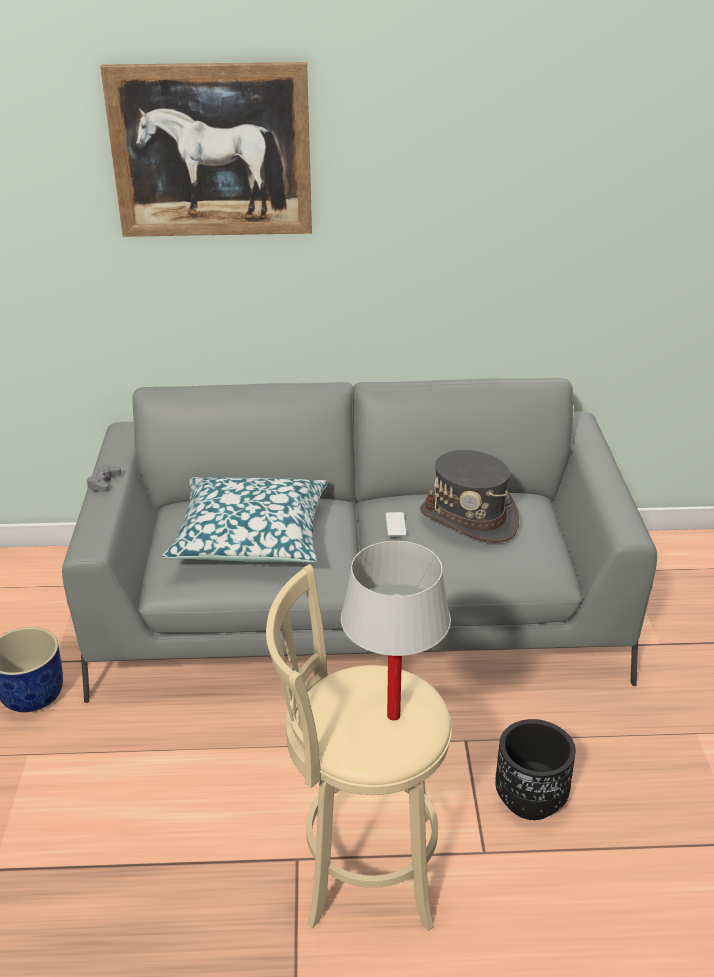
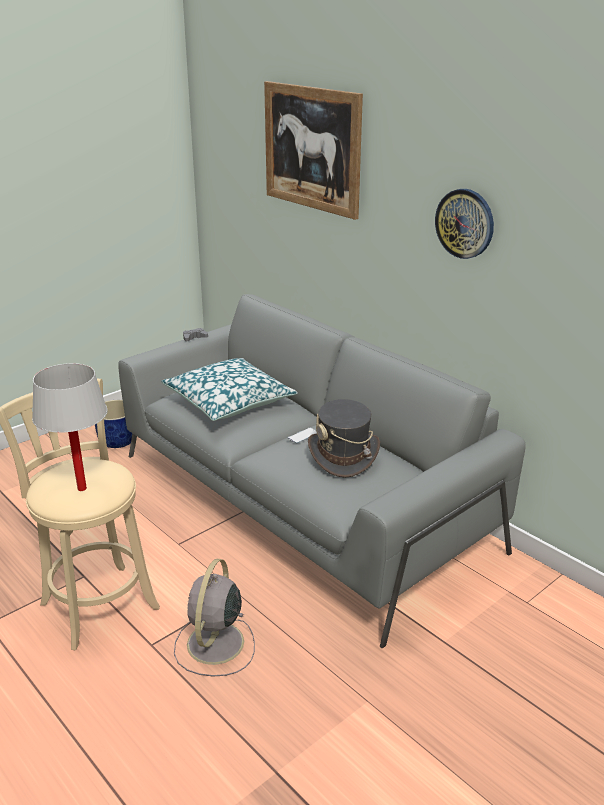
camera: 50 degrees right, 5 degrees down
black planter [495,719,576,820] -> grey fan [174,559,255,676]
none -> wall clock [435,189,494,259]

